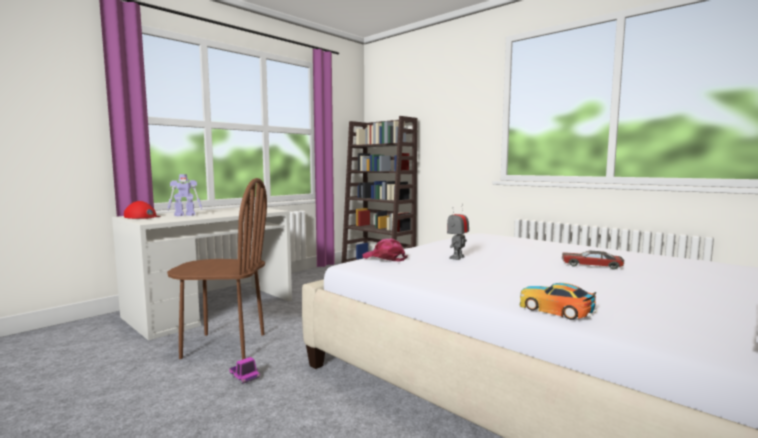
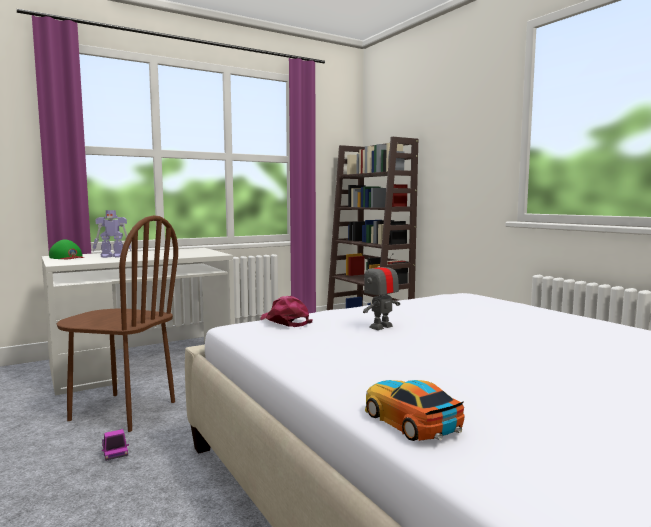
camera: 15 degrees right, 0 degrees up
red cap [124,201,160,219] -> green cap [49,239,84,260]
toy car [562,250,625,270] -> none

